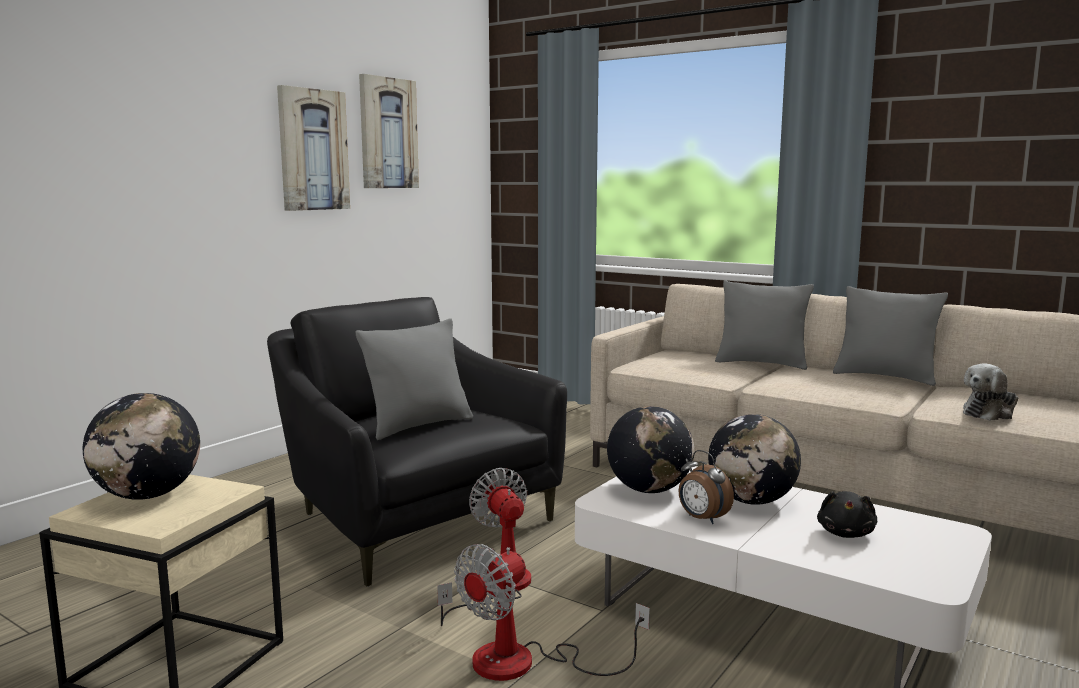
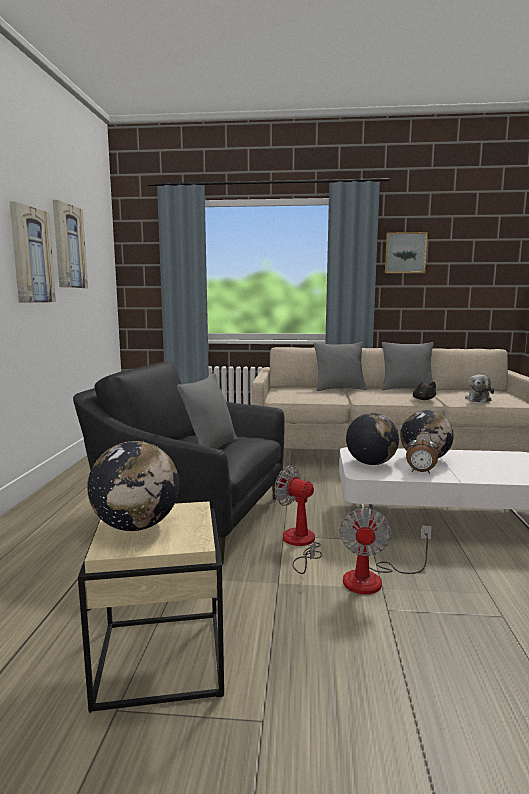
camera: 30 degrees left, 0 degrees up
black plush toy [817,491,877,538] -> black plush toy moved to [413,382,436,400]
none -> picture [385,232,428,273]

